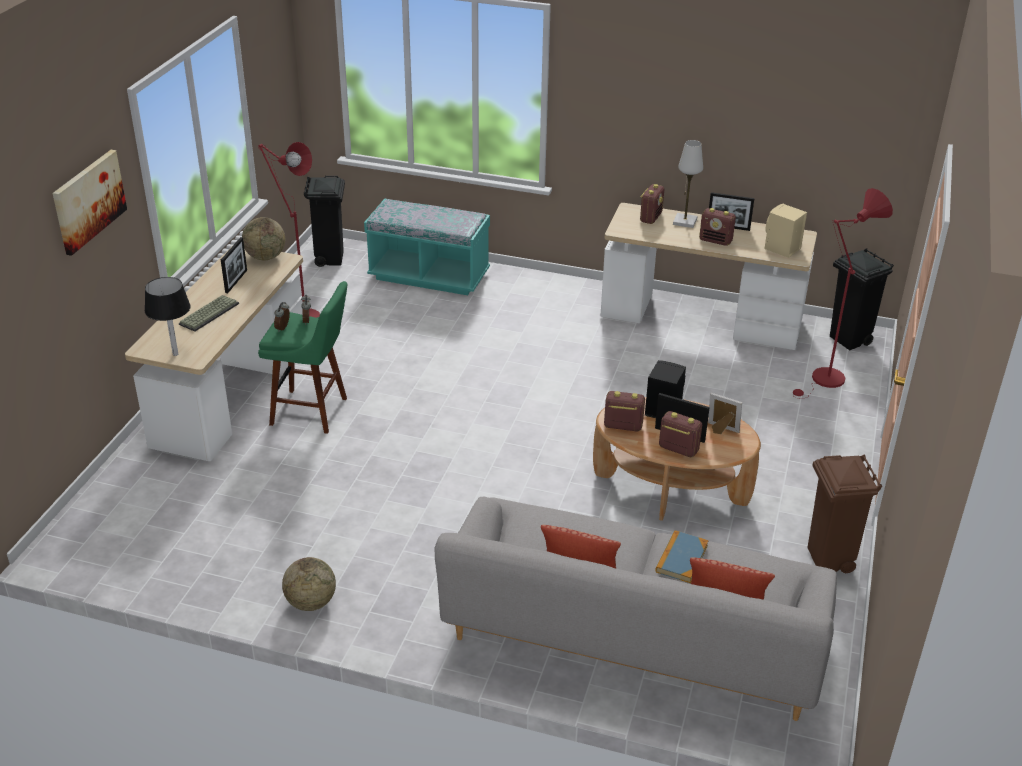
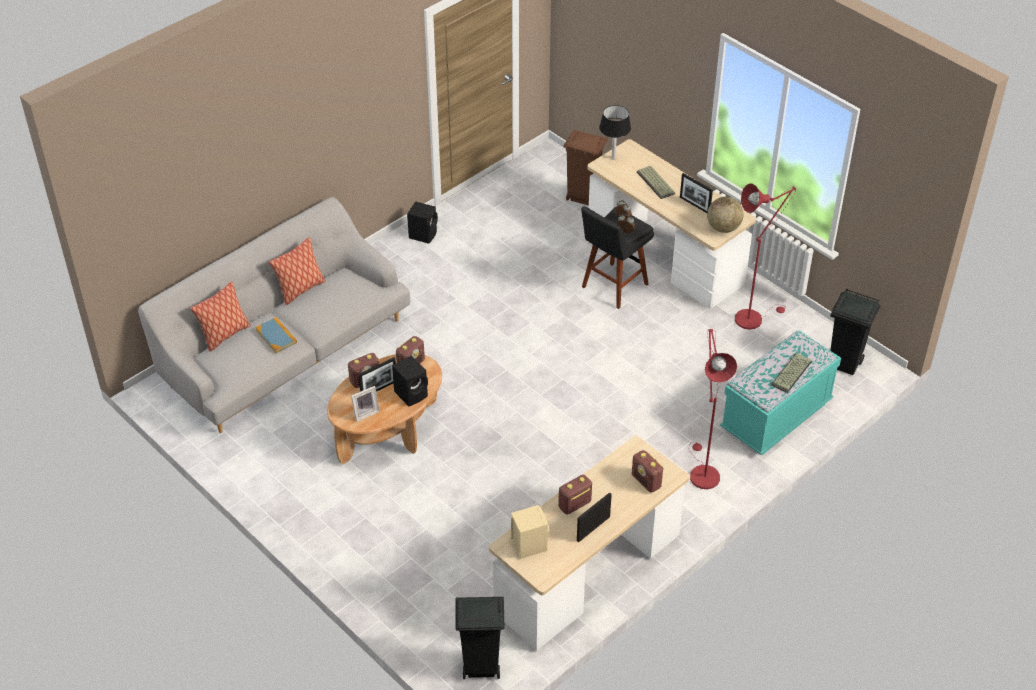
camera: 120 degrees right, 10 degrees up
picture [52,150,127,256] -> none
green stool [258,281,347,434] -> black stool [581,206,654,309]
globe [282,557,336,611] -> black speaker [407,201,438,244]
white table lamp [673,140,703,228] -> none
red floor lamp [793,188,893,399] -> red floor lamp moved to [688,329,737,489]
brown trash can [808,455,882,573] -> brown trash can moved to [563,130,608,205]
none -> keyboard [771,353,812,393]

